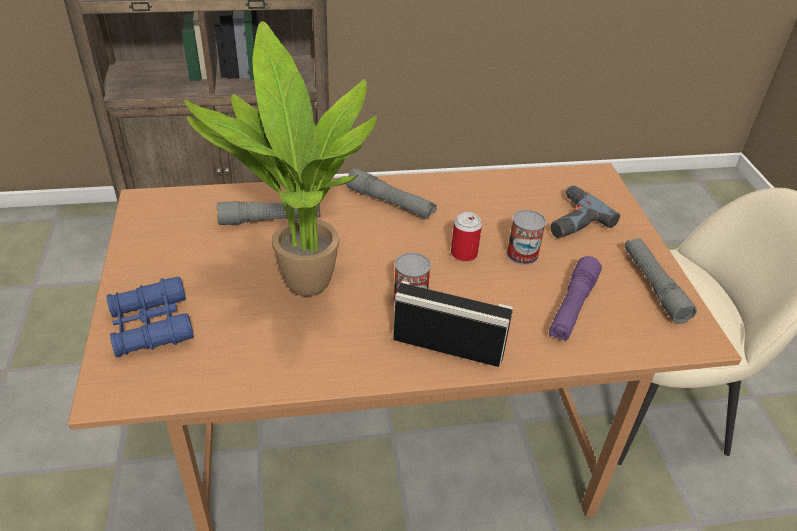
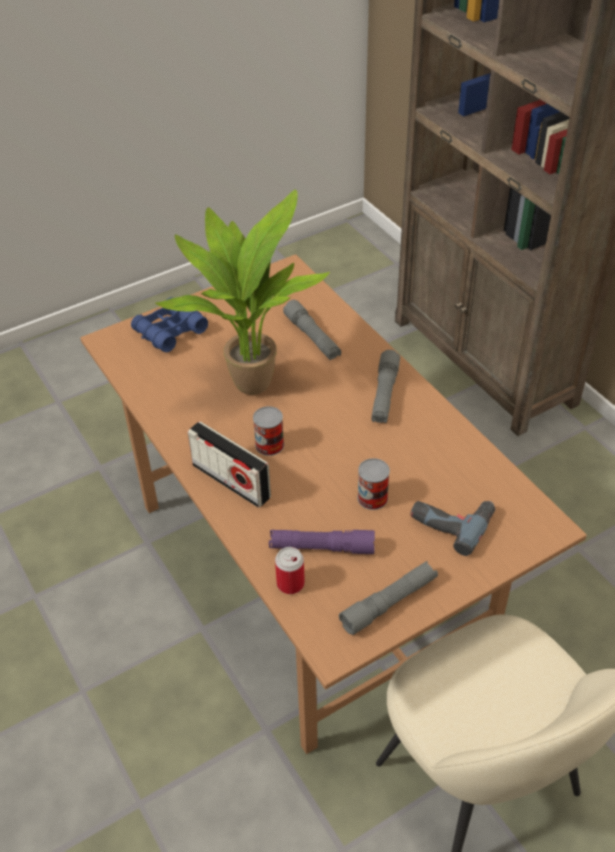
camera: 70 degrees right, 5 degrees up
radio [393,281,513,367] -> radio turned 135 degrees clockwise [187,421,271,508]
can [451,212,482,262] -> can moved to [275,547,305,594]

